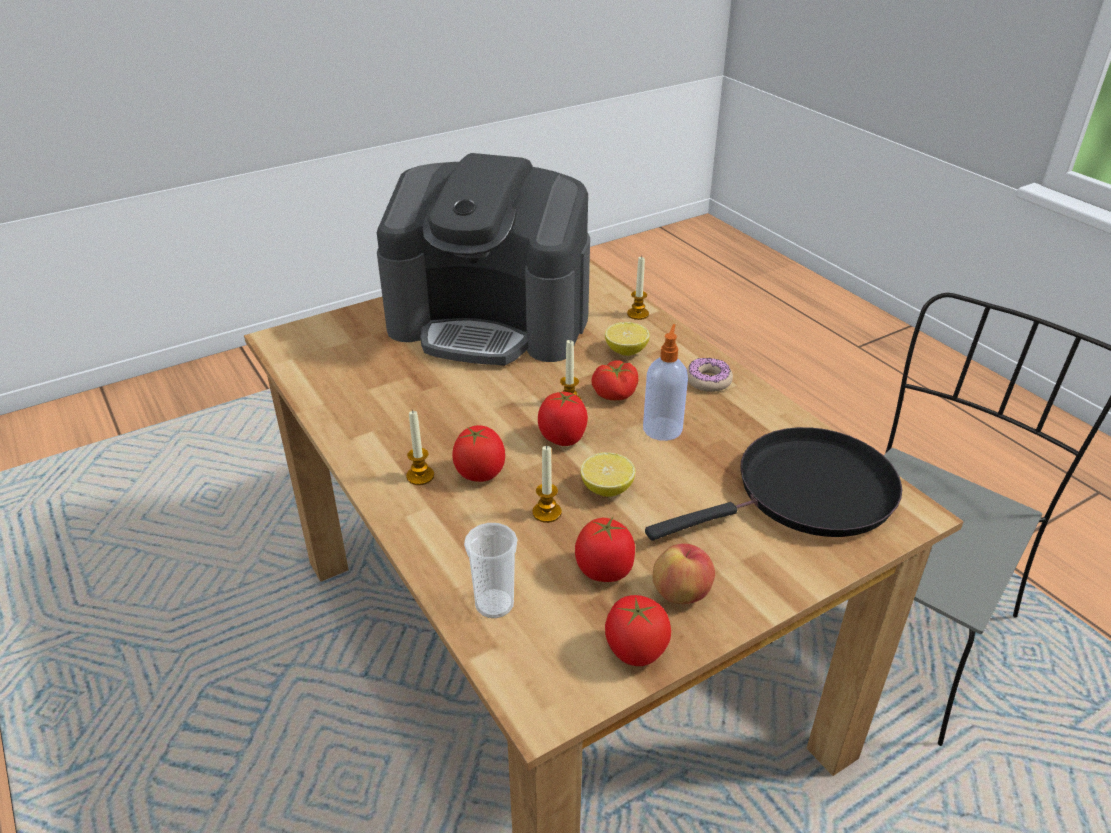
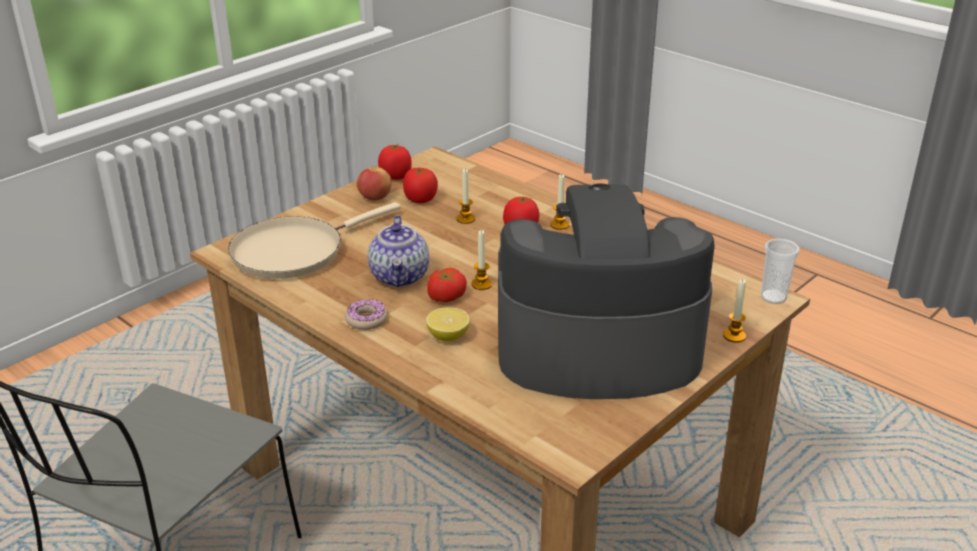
camera: 165 degrees right, 5 degrees down
cup [464,523,517,618] -> cup moved to [761,239,800,304]
tomato [538,392,588,446] -> none
lemon [580,452,636,497] -> none
candle [627,256,649,320] -> candle moved to [723,279,746,343]
soap dispenser [643,324,688,441] -> teapot [368,215,429,287]
black frying pan [645,427,902,541] -> beige frying pan [228,202,400,279]

